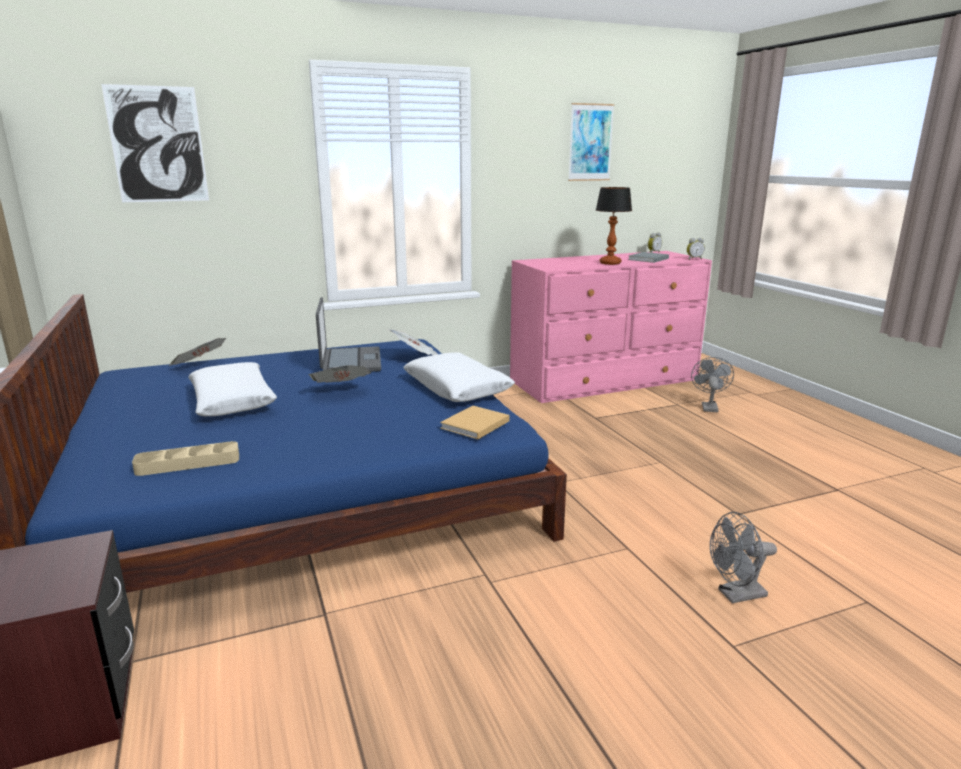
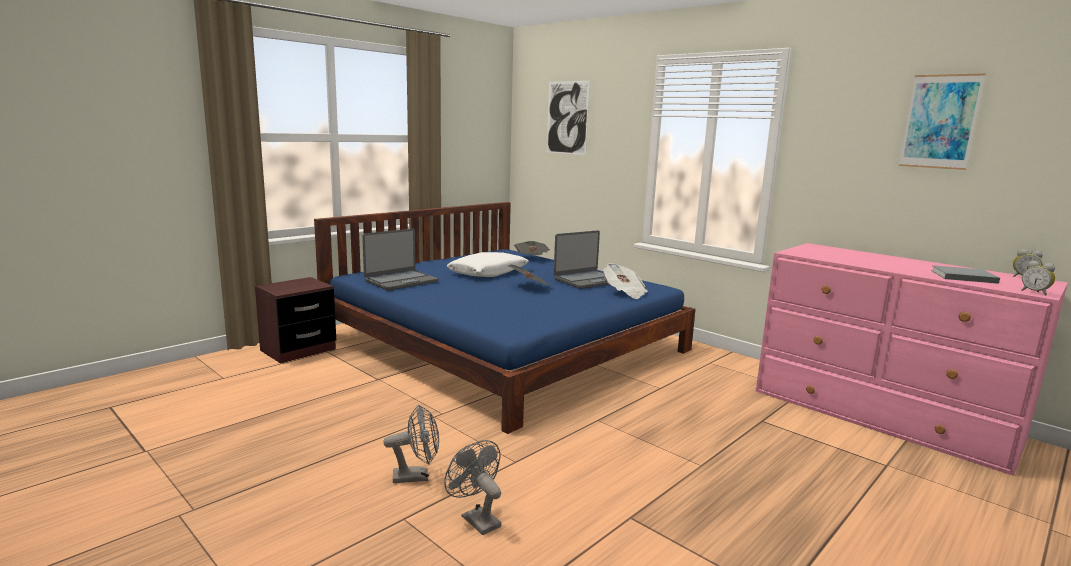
camera: 65 degrees right, 5 degrees down
beige tray [132,441,239,476] -> laptop [362,229,439,291]
white pillow [403,352,515,402] -> none
beige book [440,406,510,439] -> none
table lamp [596,187,632,265] -> none
grey fan [691,357,734,412] -> grey fan moved to [383,404,439,483]

